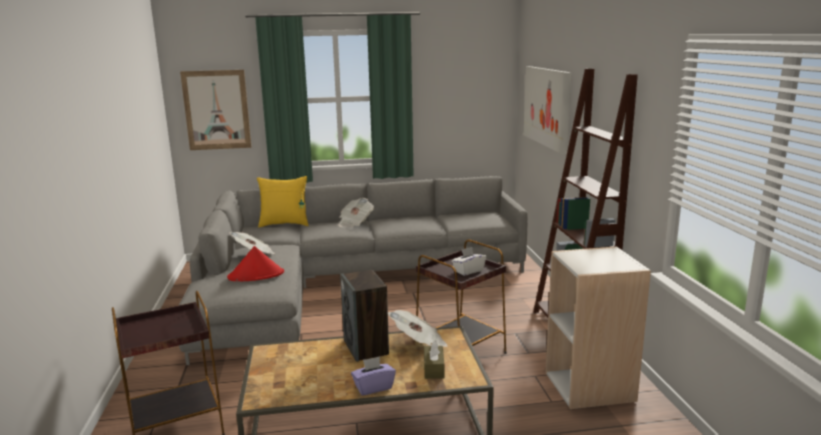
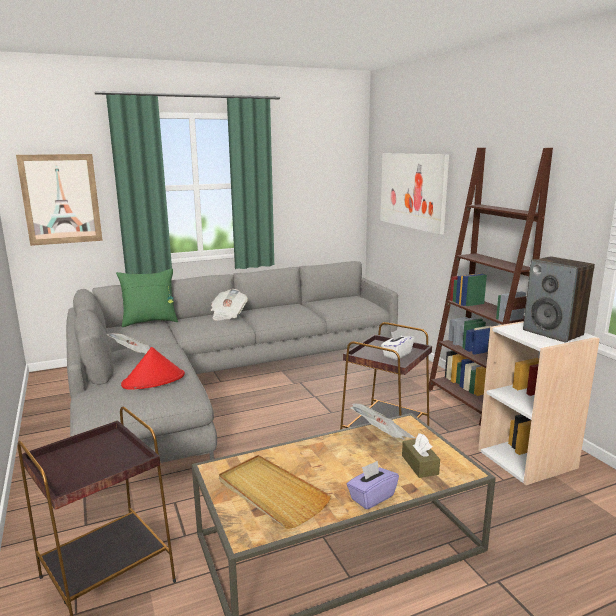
camera: 15 degrees left, 0 degrees up
yellow pillow [257,176,309,227] -> green pillow [116,268,178,327]
speaker [340,270,389,362] -> speaker moved to [523,256,595,343]
none -> beige tray [219,455,331,529]

